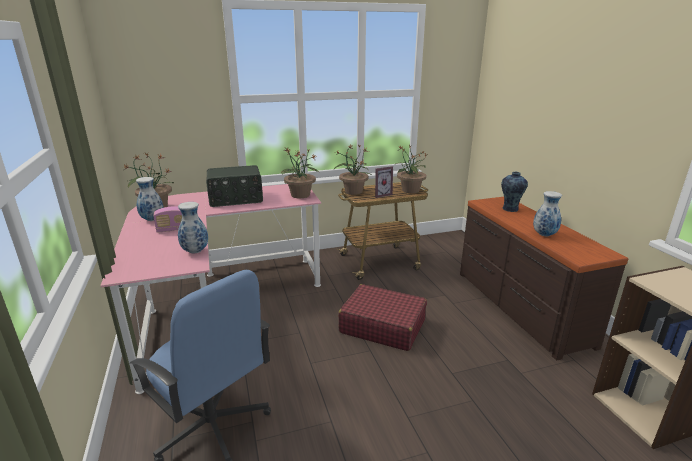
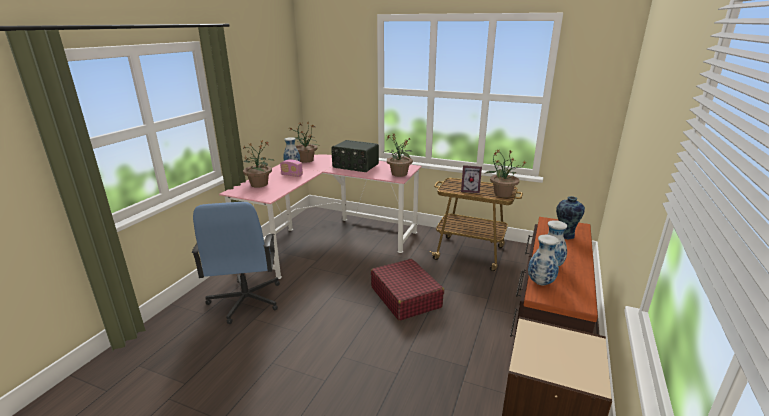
camera: 40 degrees right, 0 degrees up
vase [178,202,208,254] -> vase moved to [528,235,559,285]
potted plant [334,144,372,195] -> potted plant moved to [243,141,275,188]

